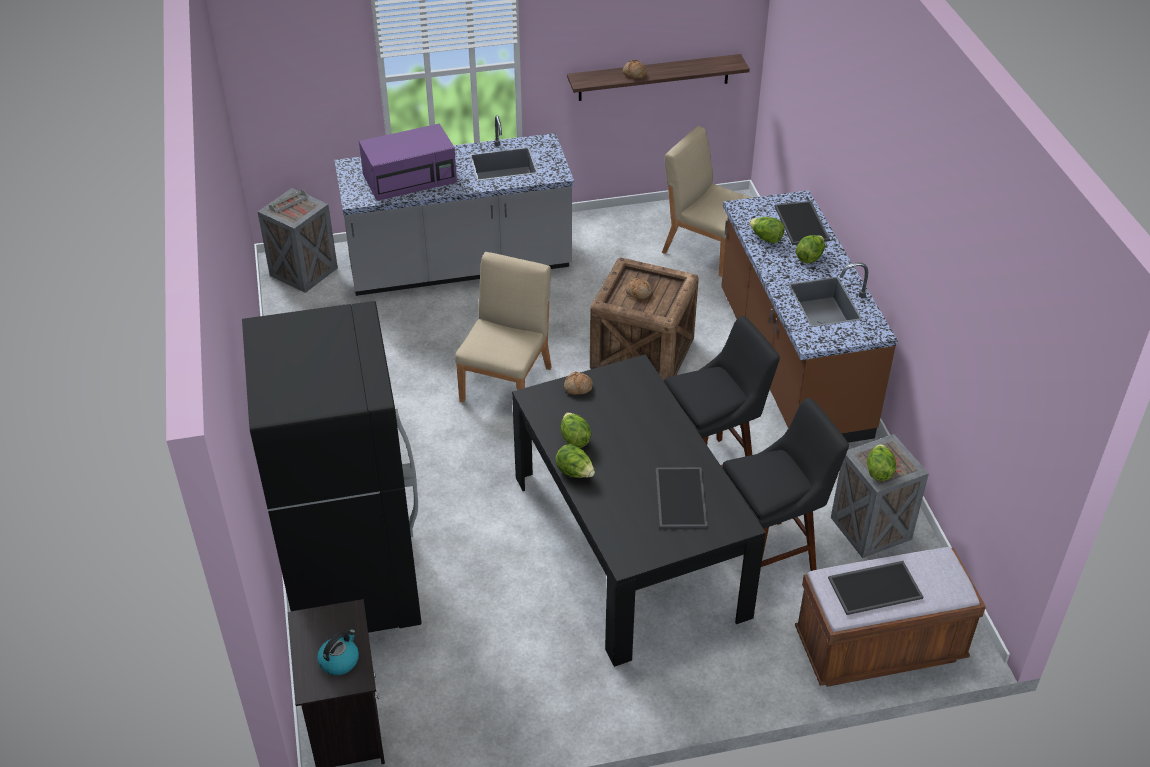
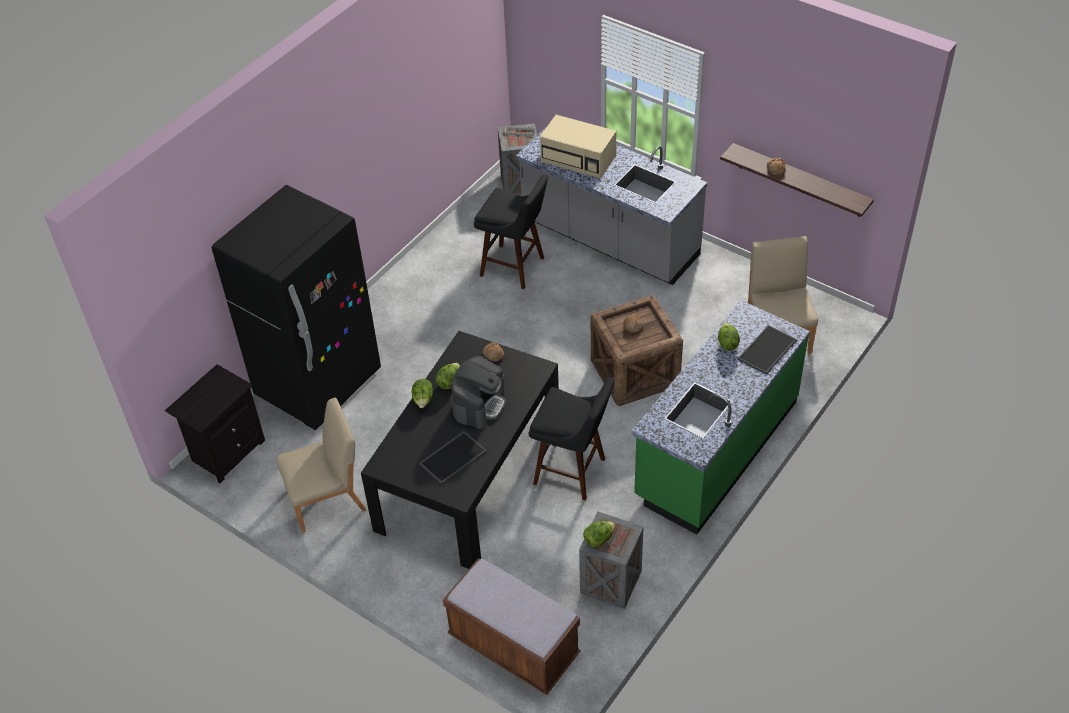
camera: 50 degrees right, 5 degrees up
kettle [317,629,359,675] -> none
purple microwave [359,123,457,201] -> beige microwave [540,115,616,178]
beige chair [455,252,552,403] -> beige chair moved to [276,397,366,533]
brown counter [721,190,898,443] -> green counter [631,300,810,535]
black stool [723,398,849,571] -> black stool moved to [474,174,548,289]
lettuce [796,235,825,263] -> none
tray [828,561,923,615] -> none
none -> coffee machine [451,356,506,429]

